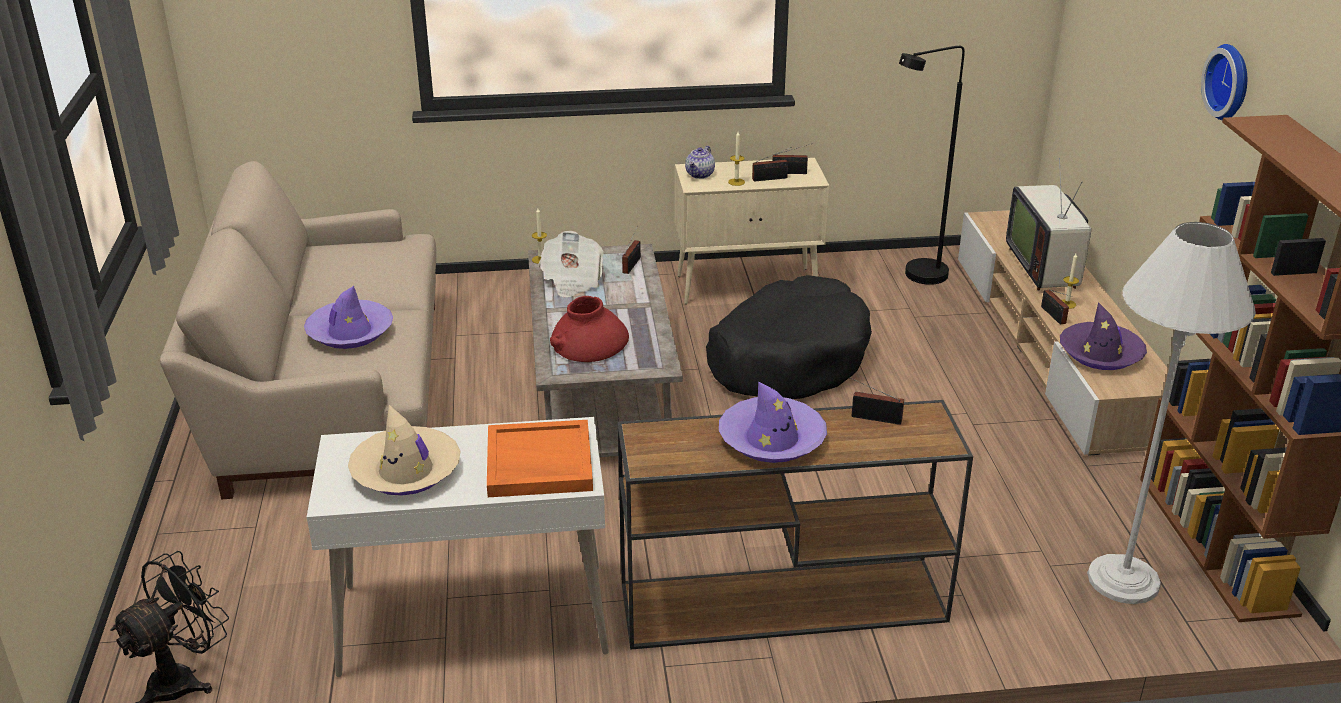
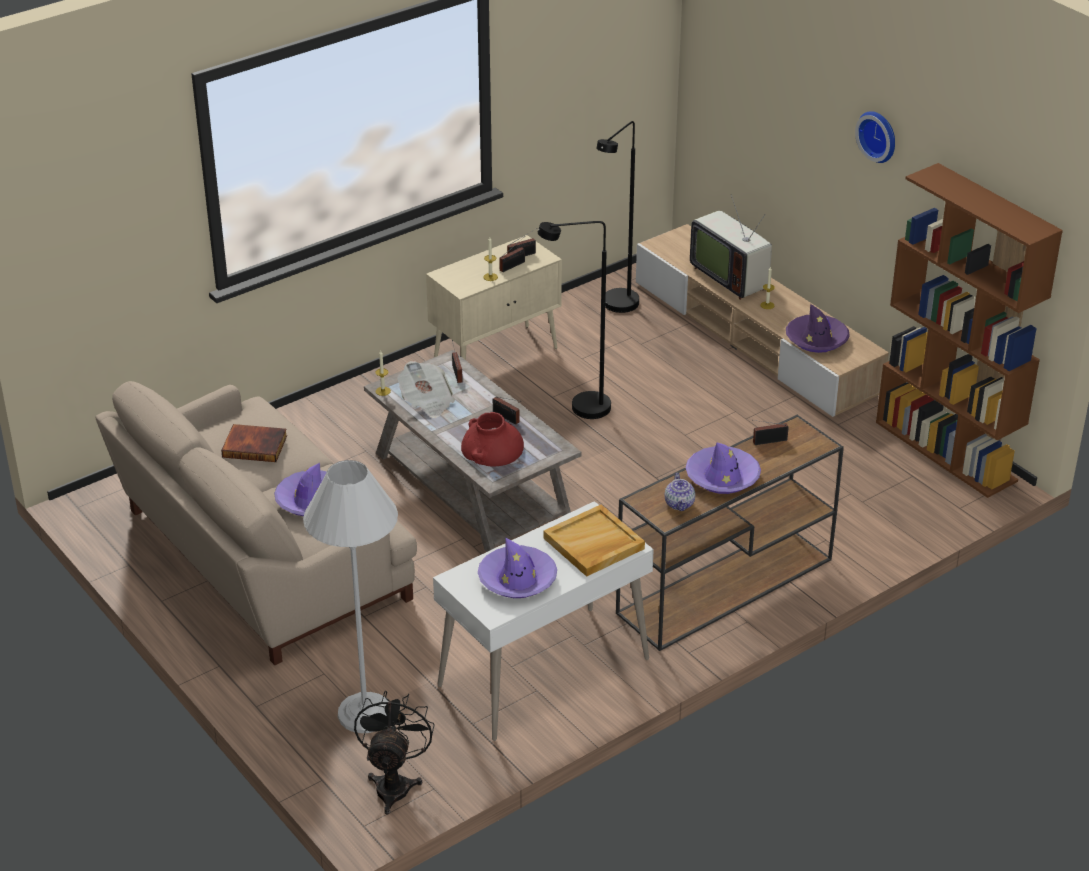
camera: 30 degrees left, 5 degrees up
beige hat [348,405,460,496] -> purple hat [478,538,557,598]
orange tray [487,420,593,497] -> beige tray [544,505,645,577]
teapot [685,146,715,179] -> teapot moved to [665,473,695,511]
black dog bed [706,275,872,399] -> black floor lamp [538,221,611,419]
radio [1041,289,1073,325] -> radio moved to [493,396,520,425]
white floor lamp [1087,222,1256,604] -> white floor lamp moved to [303,460,398,733]
none -> book [221,424,287,462]

